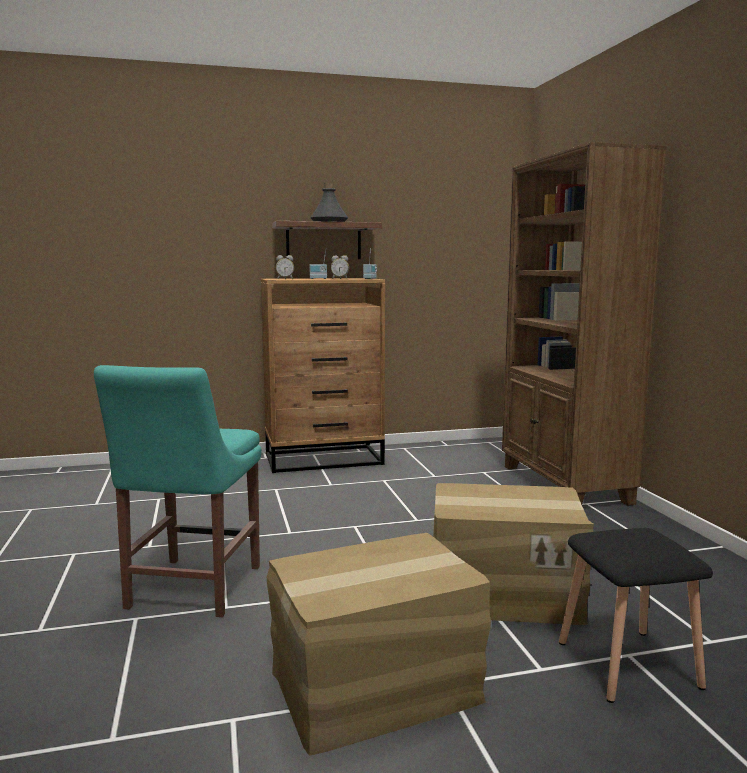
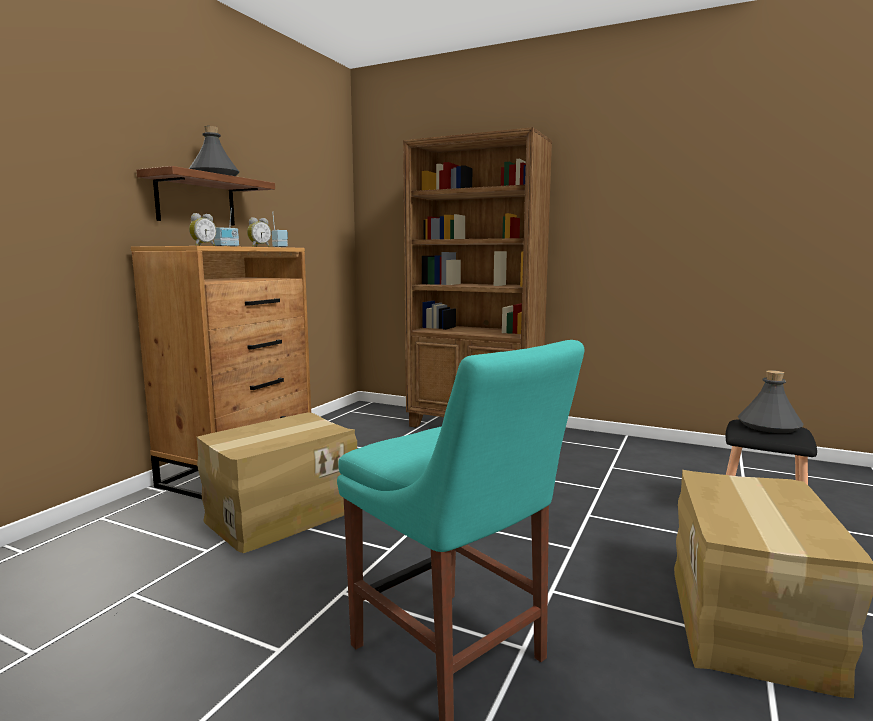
camera: 50 degrees left, 0 degrees up
cardboard box [433,483,594,625] -> cardboard box moved to [197,412,357,553]
none -> grey bottle [737,370,804,433]

